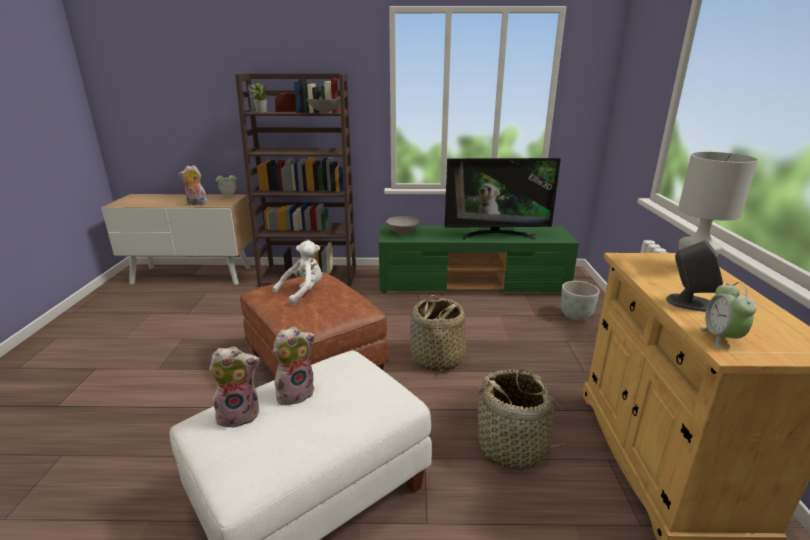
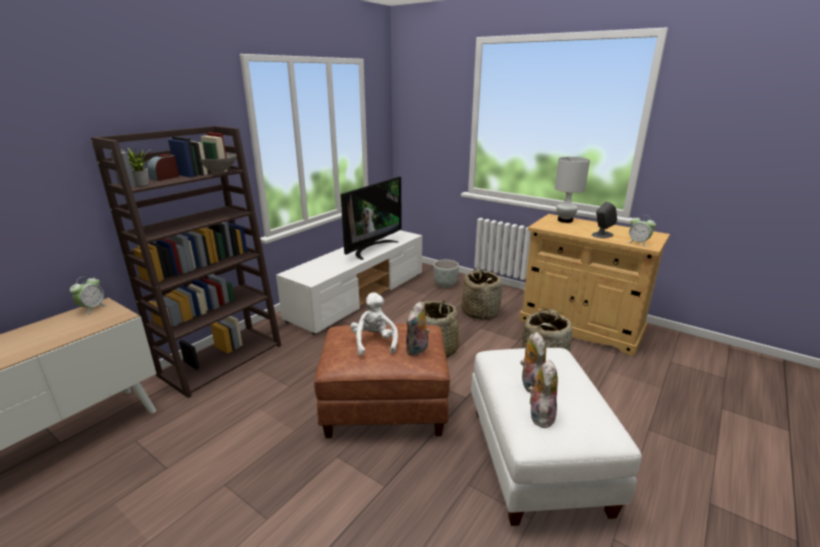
camera: 55 degrees left, 0 degrees up
plush toy [178,165,209,205] -> plush toy moved to [406,301,430,356]
green tv stand [379,225,579,293] -> white tv stand [276,230,422,335]
grey bowl [386,216,420,235] -> none
none -> basket [461,268,502,320]

